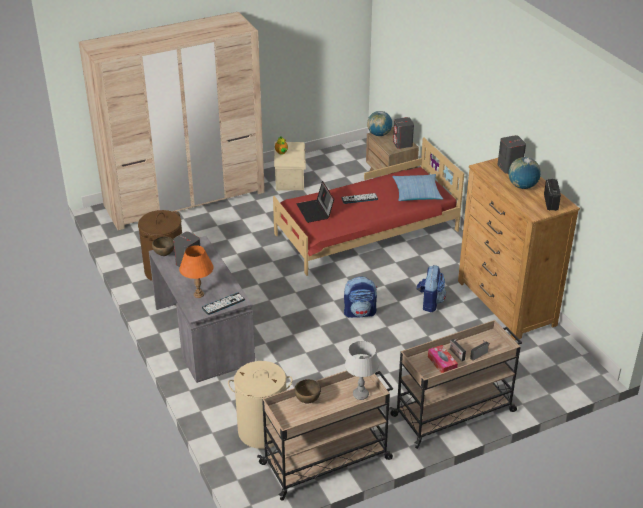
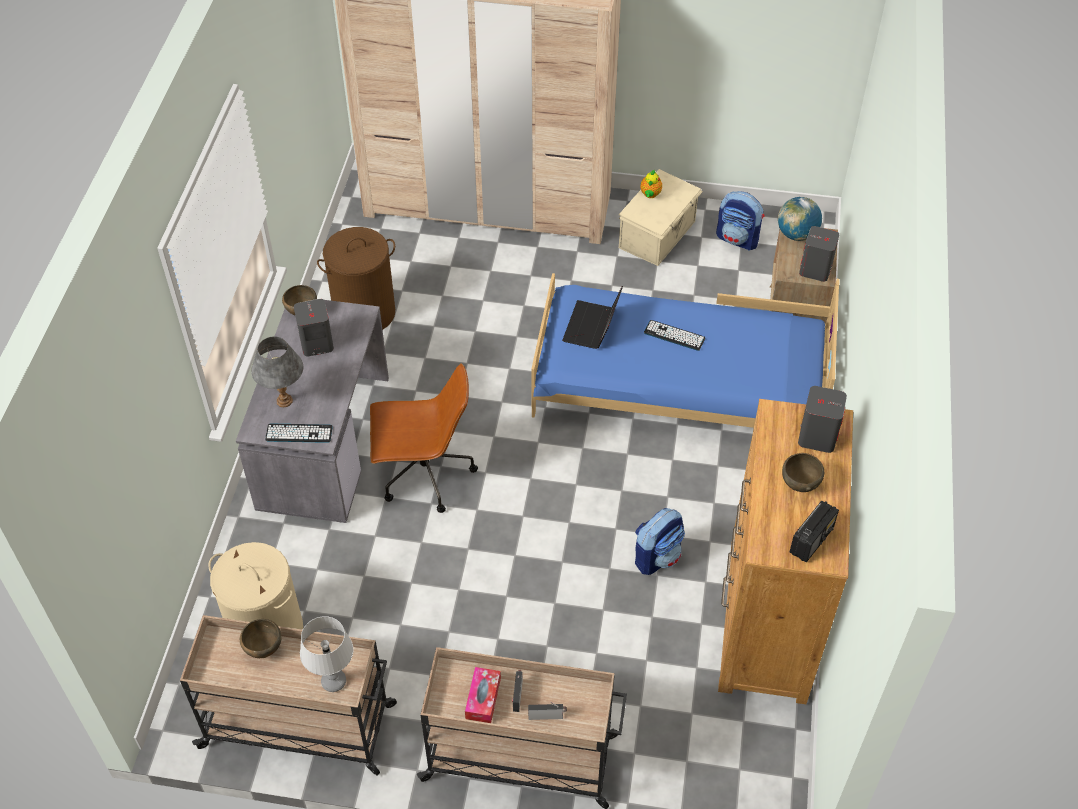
camera: 35 degrees right, 15 degrees up
orange table lamp [179,245,214,298] -> grey table lamp [251,337,303,407]
red bed [273,138,464,276] -> blue bed [531,273,840,428]
backpack [344,276,377,318] -> backpack moved to [716,191,765,250]
pillow [392,174,443,201] -> none
globe [509,157,541,189] -> brown bowl [782,453,824,492]
none -> brown office chair [370,363,478,513]

